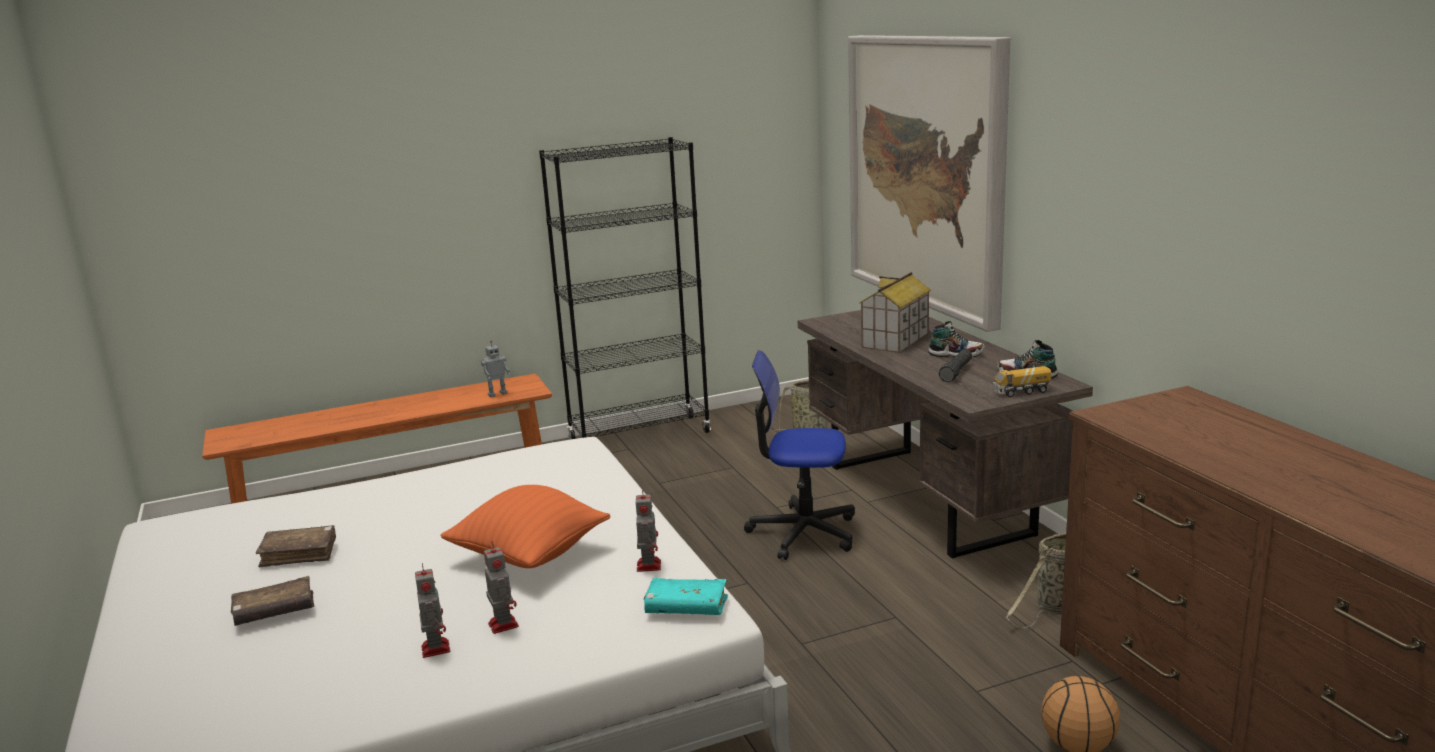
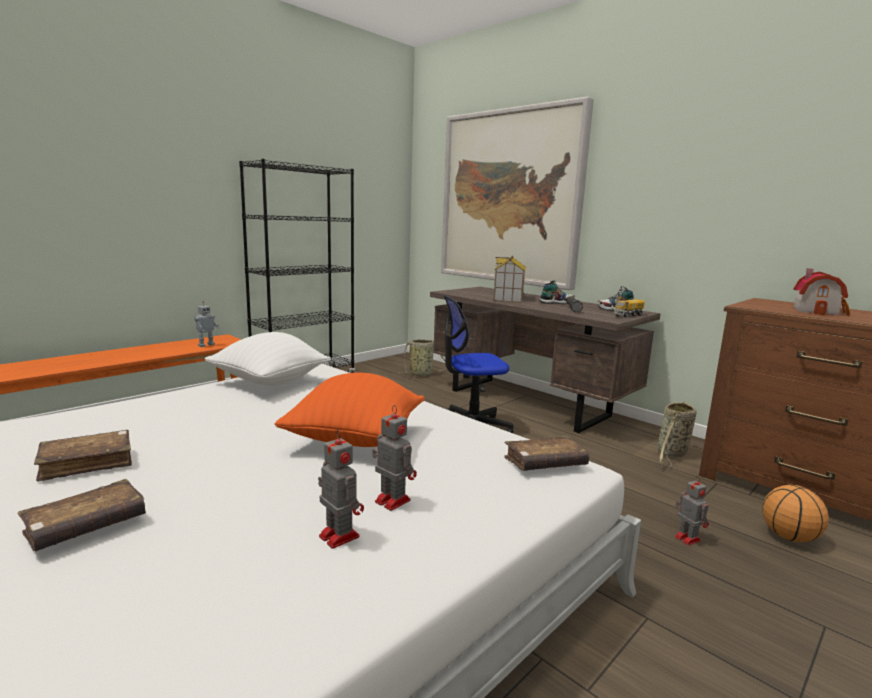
camera: 25 degrees left, 5 degrees down
toy robot [636,488,661,572] -> toy robot moved to [675,476,709,545]
turquoise book [644,578,728,615] -> brown book [504,436,589,471]
none -> white pillow [205,332,331,386]
none -> toy house [793,268,850,315]

